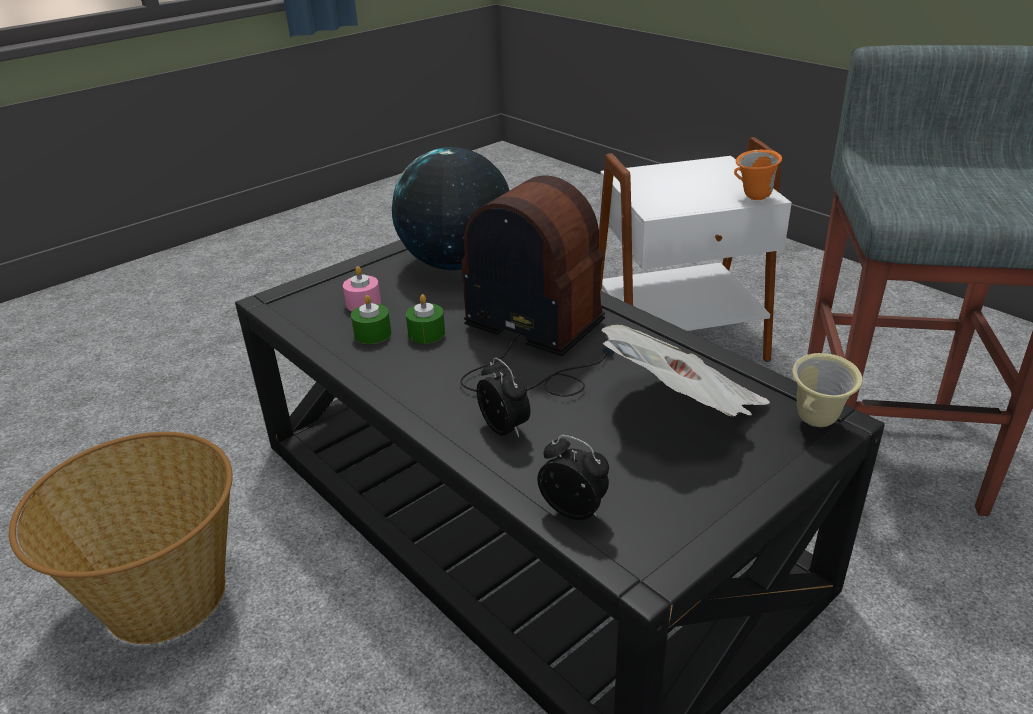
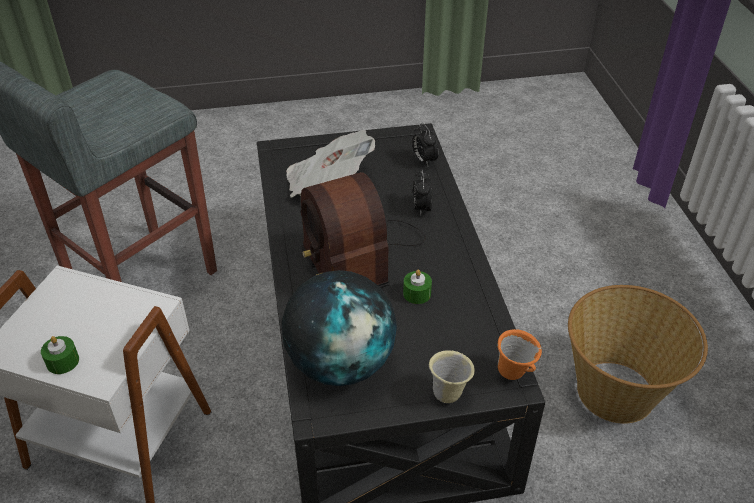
camera: 150 degrees left, 10 degrees up
pink candle [343,266,381,311] -> none
green candle [351,295,391,344] -> green candle moved to [41,336,79,374]
orange mug [734,150,782,200] -> orange mug moved to [497,329,542,380]
beige mug [792,353,863,427] -> beige mug moved to [429,350,475,403]

